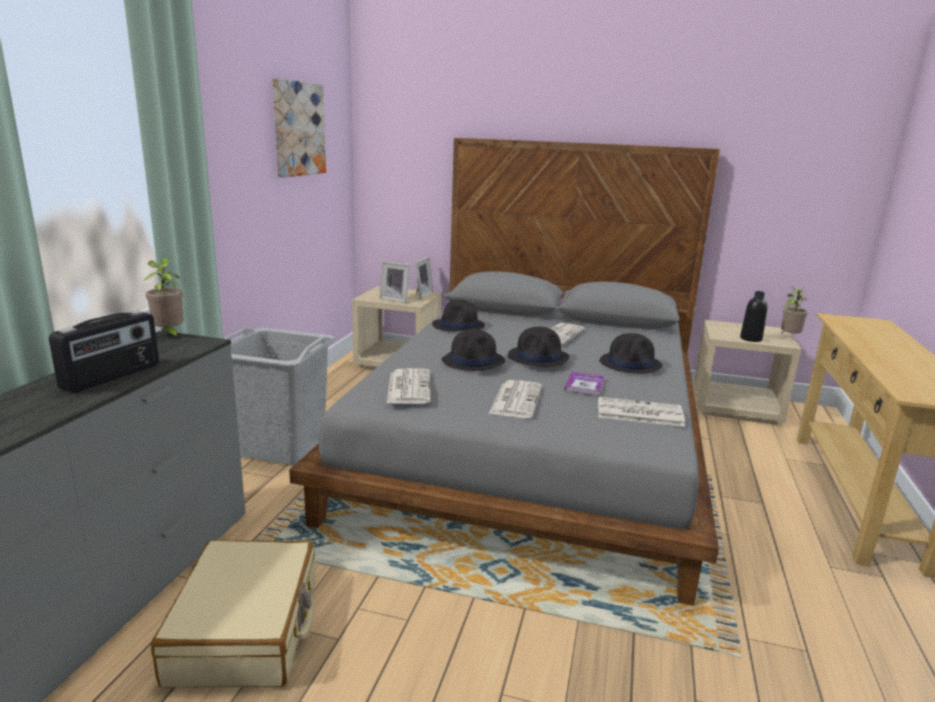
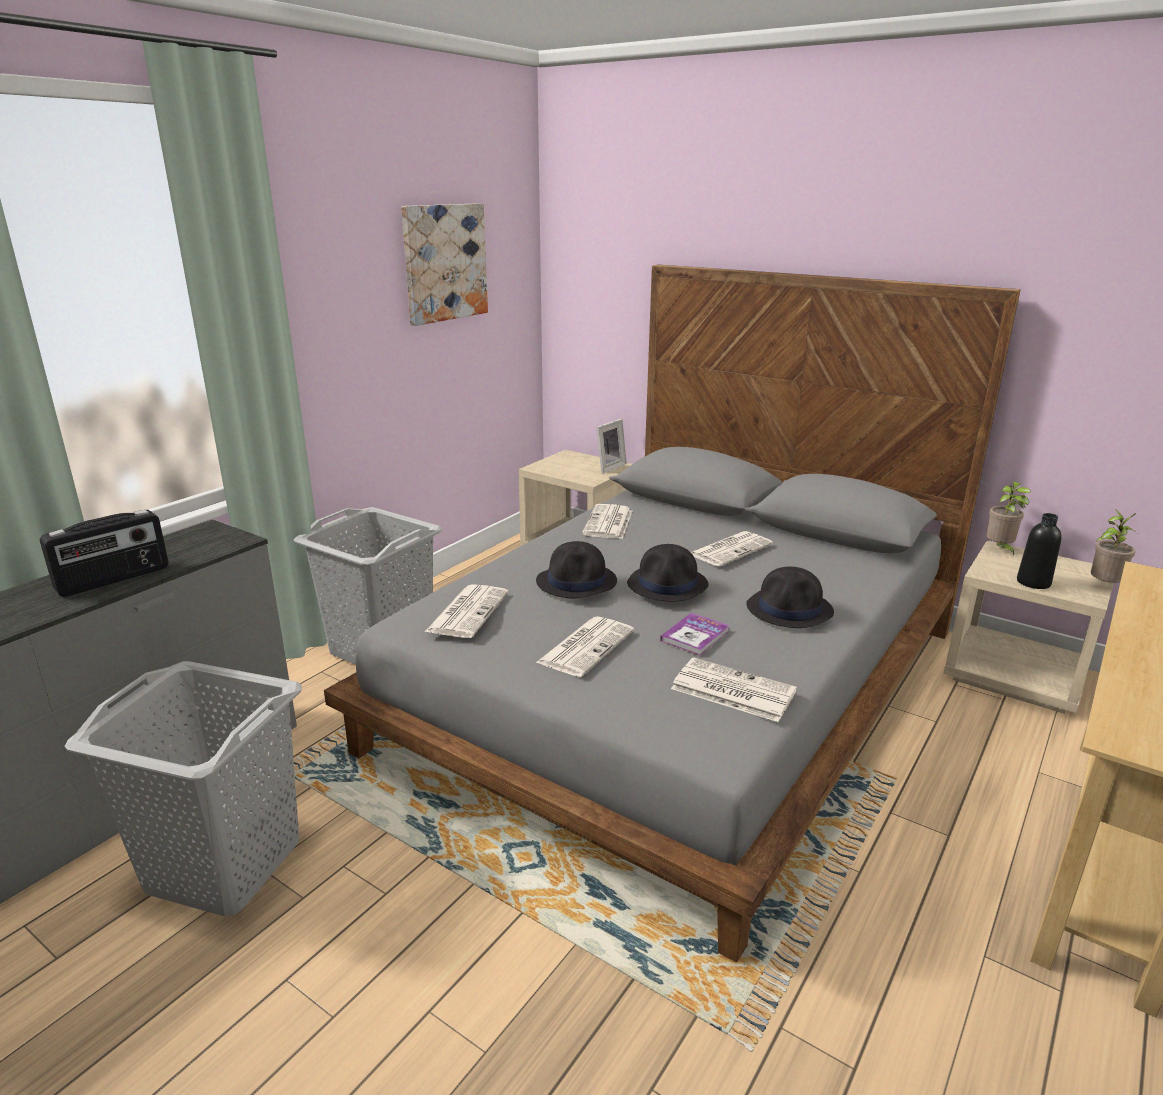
camera: 20 degrees right, 5 degrees up
potted plant [143,258,184,340] -> potted plant moved to [986,481,1031,555]
beige suitcase [151,540,316,688] -> grey laundry basket [65,661,302,916]
picture frame [380,261,410,303] -> none
black hat [432,299,485,332] -> newspaper [582,504,632,539]

